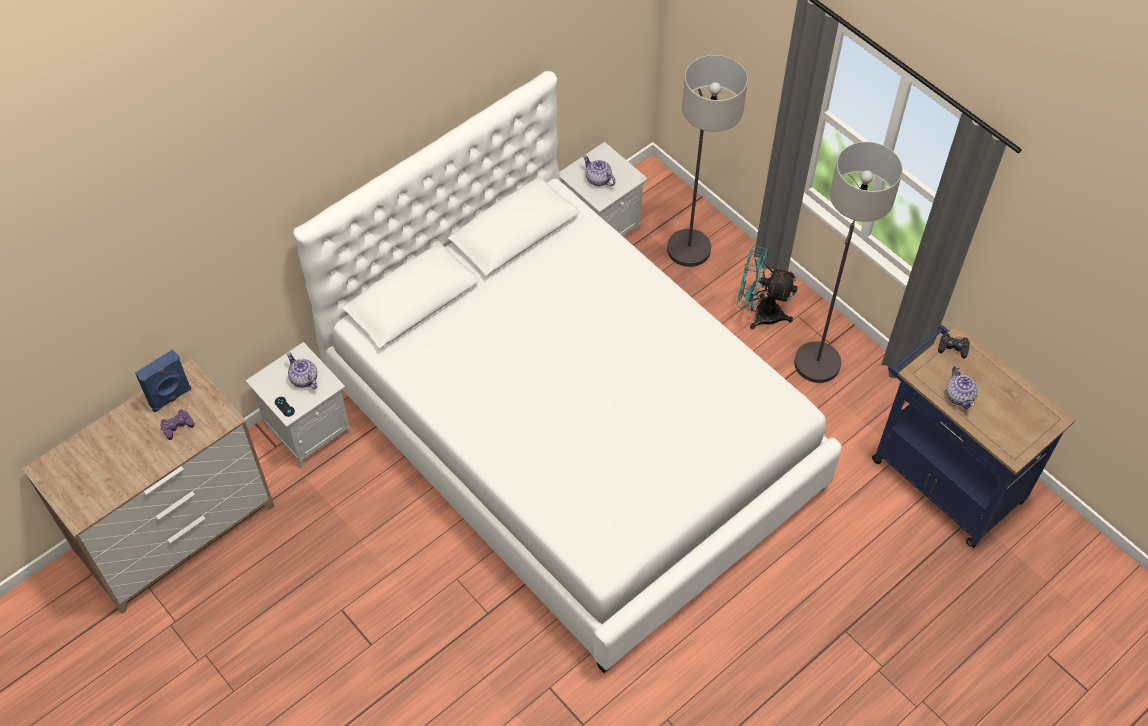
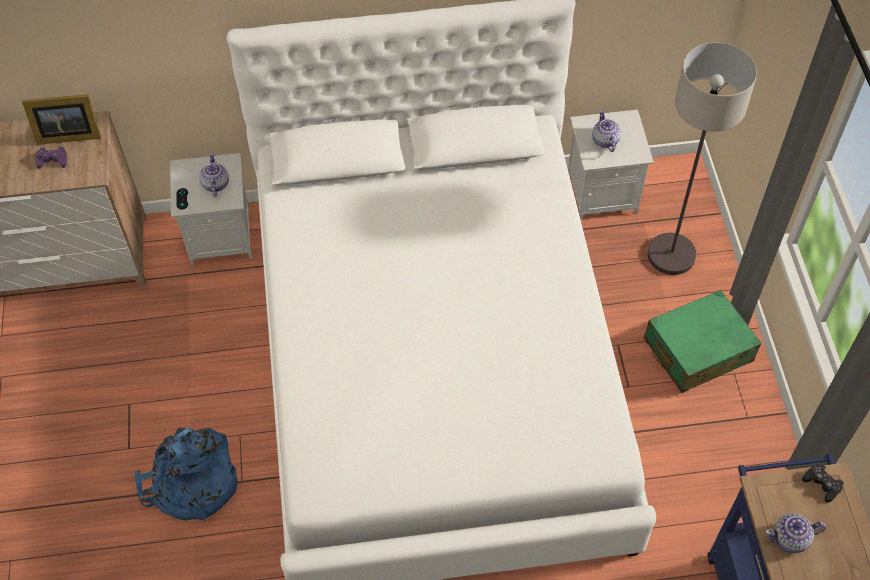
camera: 35 degrees right, 0 degrees up
blue speaker [135,349,192,412] -> picture frame [22,94,102,145]
turquoise fan [737,246,798,329] -> green suitcase [644,290,761,393]
grey floor lamp [794,142,903,383] -> none
teapot [946,366,978,409] -> teapot turned 60 degrees clockwise [766,513,826,553]
none -> blue backpack [134,428,237,522]

